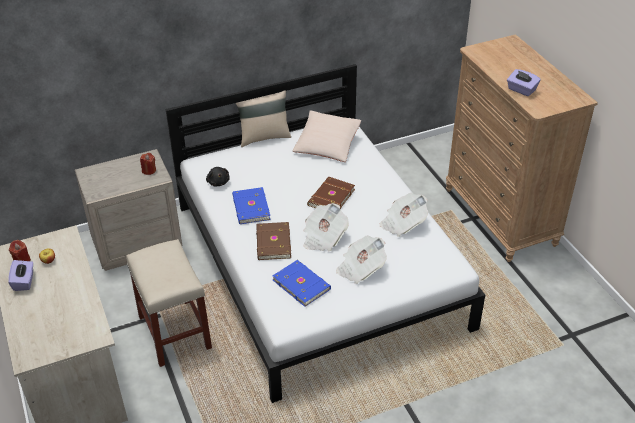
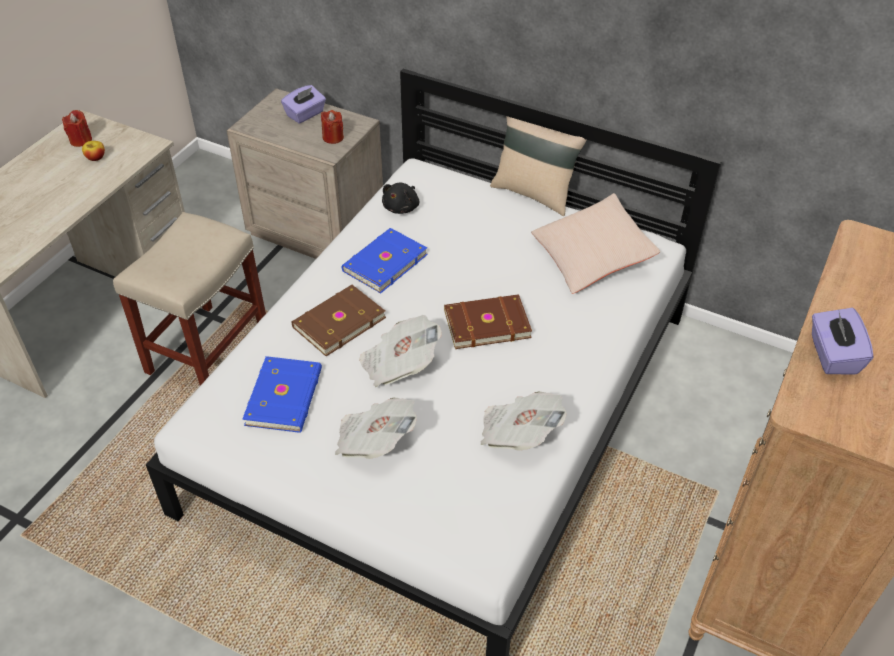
camera: 50 degrees right, 5 degrees up
purple tissue box [8,260,33,291] -> purple tissue box moved to [281,85,326,123]

